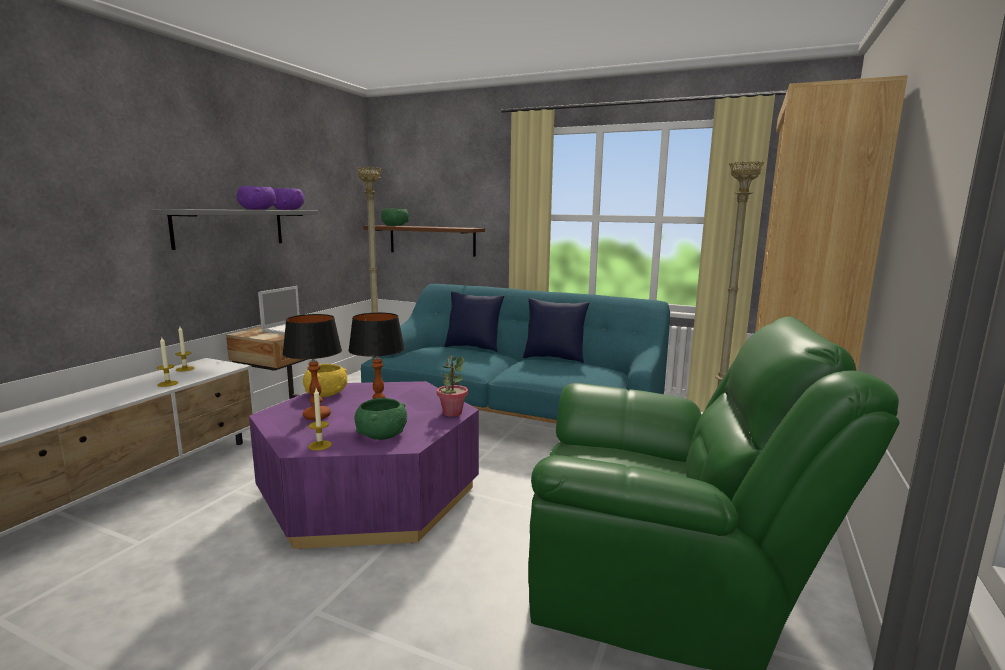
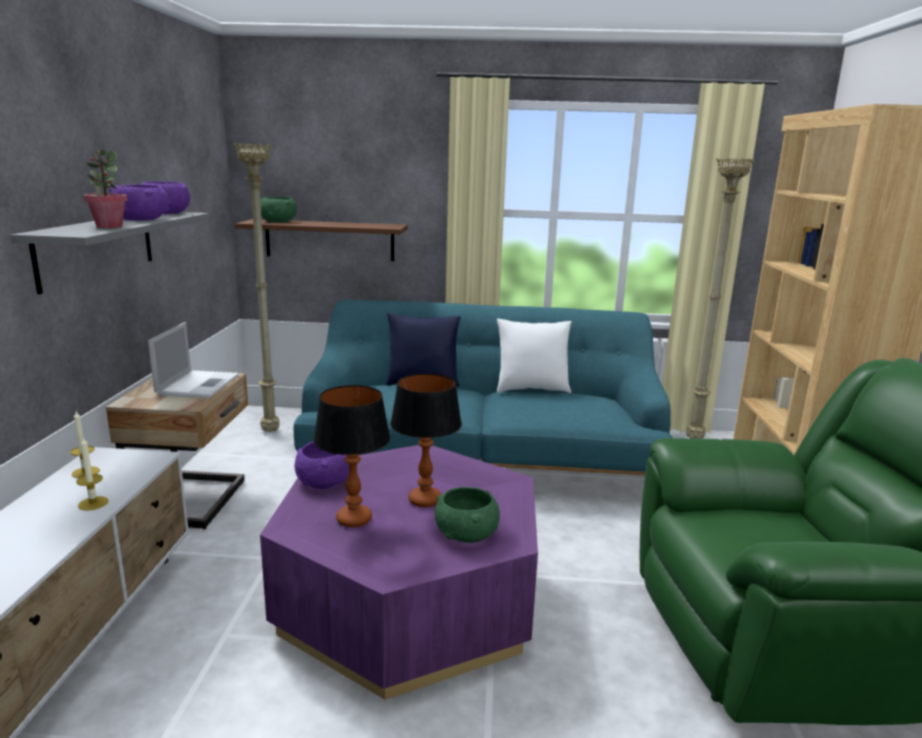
camera: 20 degrees left, 5 degrees up
yellow bowl [303,364,347,397] -> purple bowl [295,441,349,489]
candle [308,388,332,451] -> none
potted plant [437,356,468,417] -> potted plant moved to [83,150,128,228]
blue pillow [523,298,590,363] -> white pillow [497,319,572,393]

